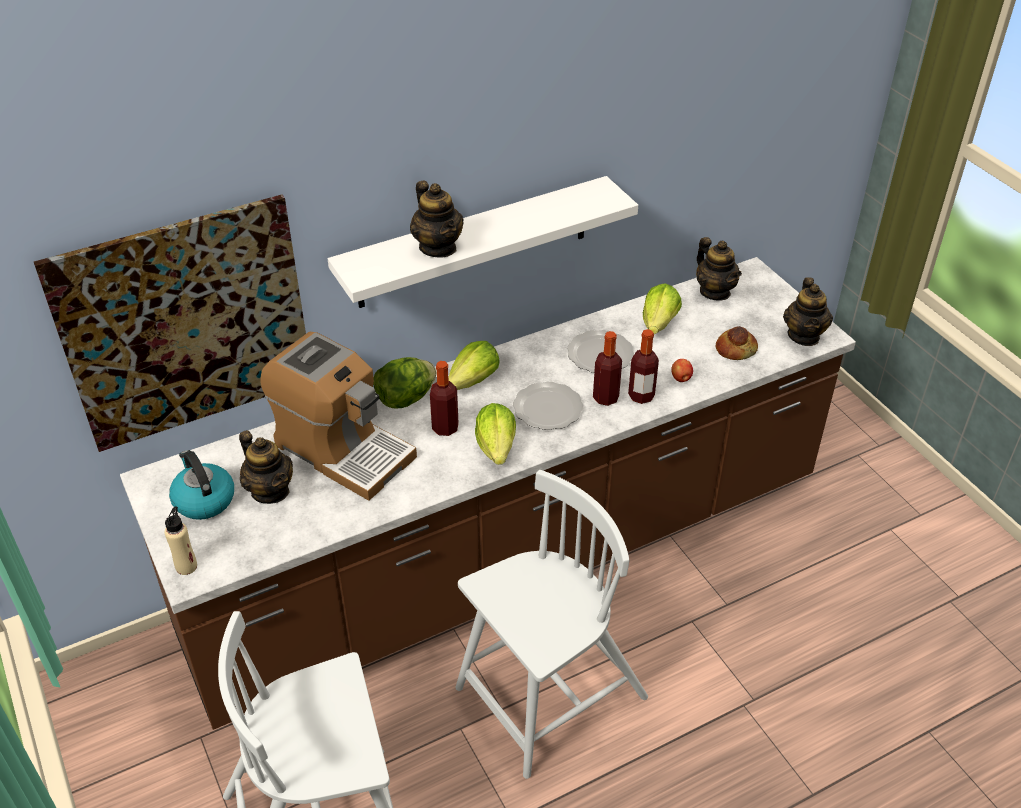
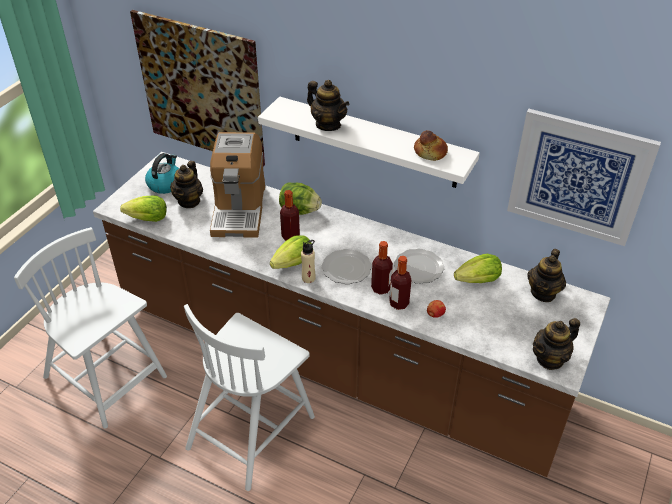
camera: 55 degrees right, 0 degrees up
beige bottle [165,506,197,575] -> beige bottle moved to [301,240,315,283]
teapot [410,181,464,258] -> teapot turned 75 degrees counterclockwise [307,80,349,131]
lettuce [449,341,500,390] -> lettuce moved to [120,195,167,222]
white chair [455,470,648,779] -> white chair turned 105 degrees clockwise [184,304,315,491]
bread [716,326,758,360] -> bread moved to [414,130,448,161]
none -> picture [507,109,661,246]

